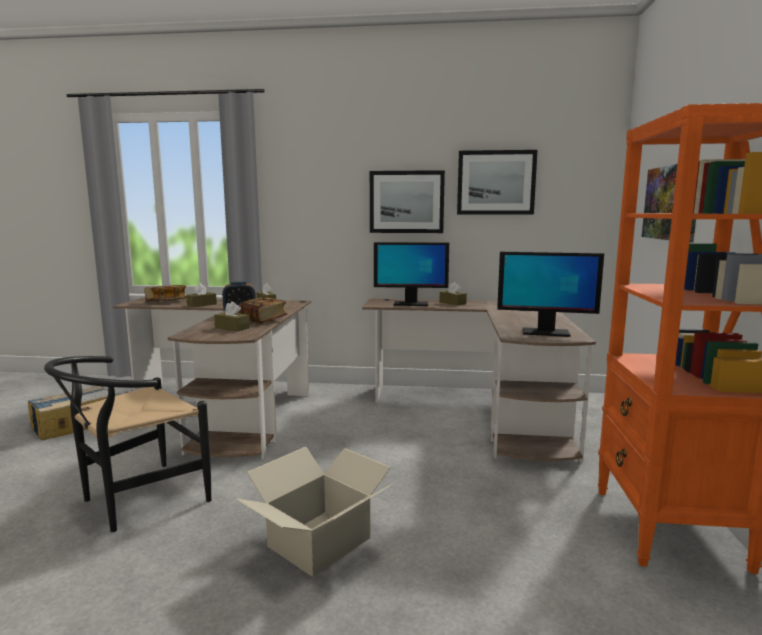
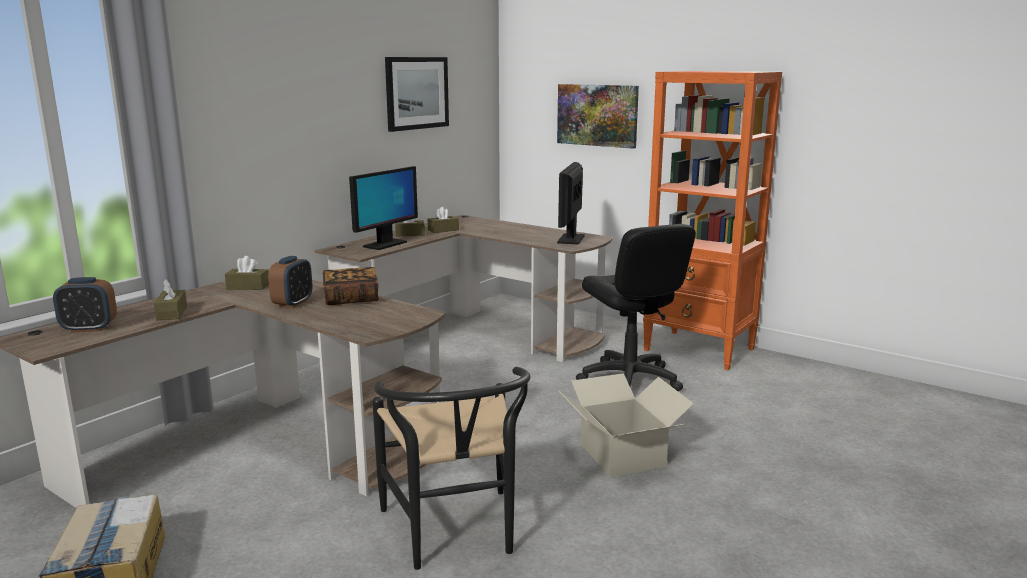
camera: 60 degrees left, 5 degrees up
book [144,285,186,301] -> alarm clock [53,277,117,333]
brown tissue box [214,301,250,332] -> brown tissue box moved to [428,207,459,233]
picture [370,170,445,233] -> none
monitor [497,252,604,337] -> monitor turned 150 degrees clockwise [557,162,585,245]
none -> black office chair [576,224,696,392]

